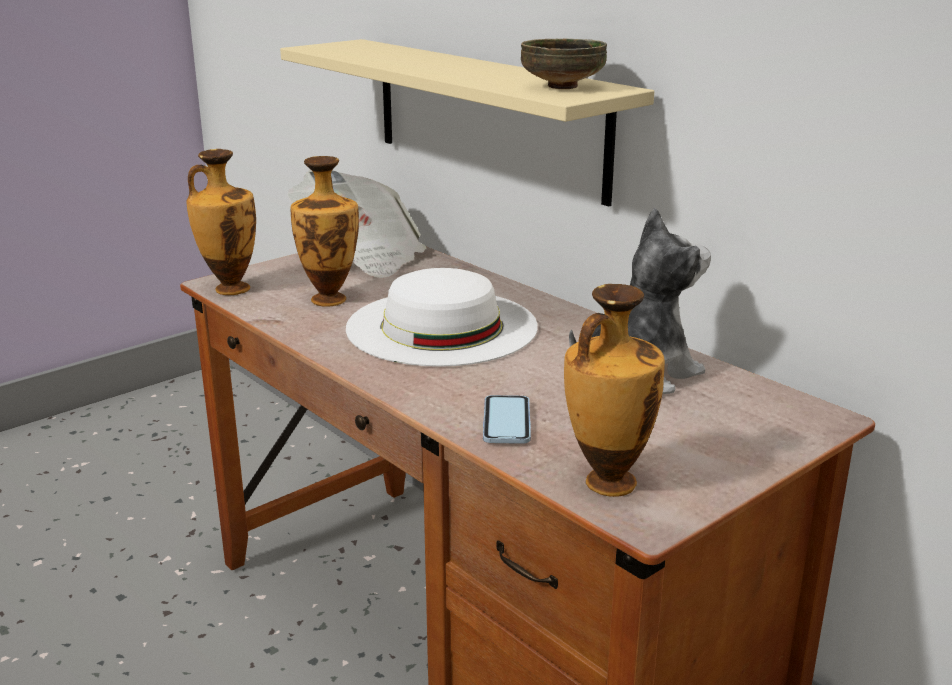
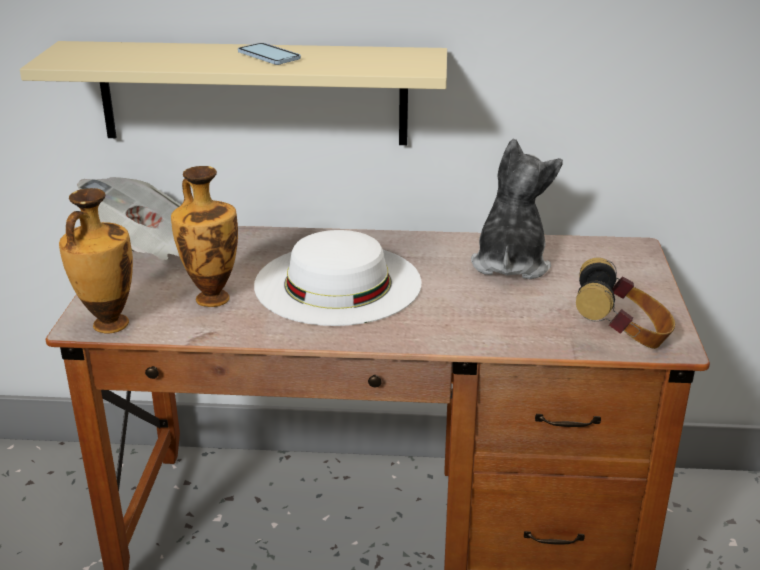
camera: 45 degrees left, 5 degrees up
phone [483,395,531,444] -> phone moved to [238,43,301,65]
bowl [521,39,607,89] -> none
vase [564,284,665,497] -> headphones [576,258,675,349]

